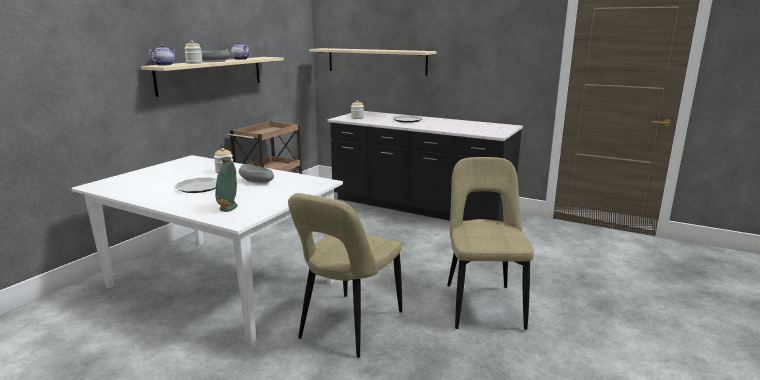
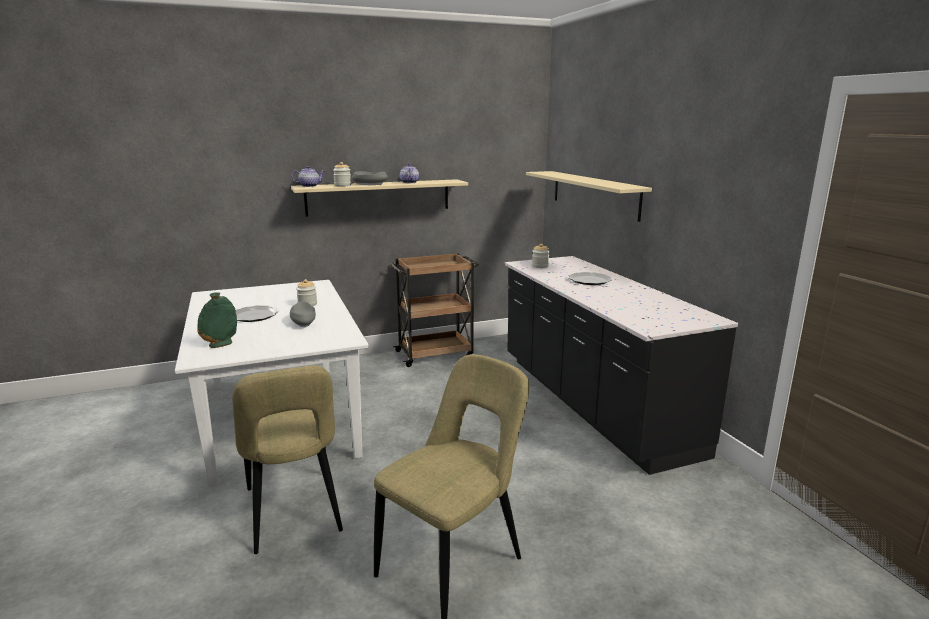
camera: 40 degrees right, 0 degrees up
beige chair [288,193,402,358] -> beige chair turned 90 degrees counterclockwise [232,366,343,554]

